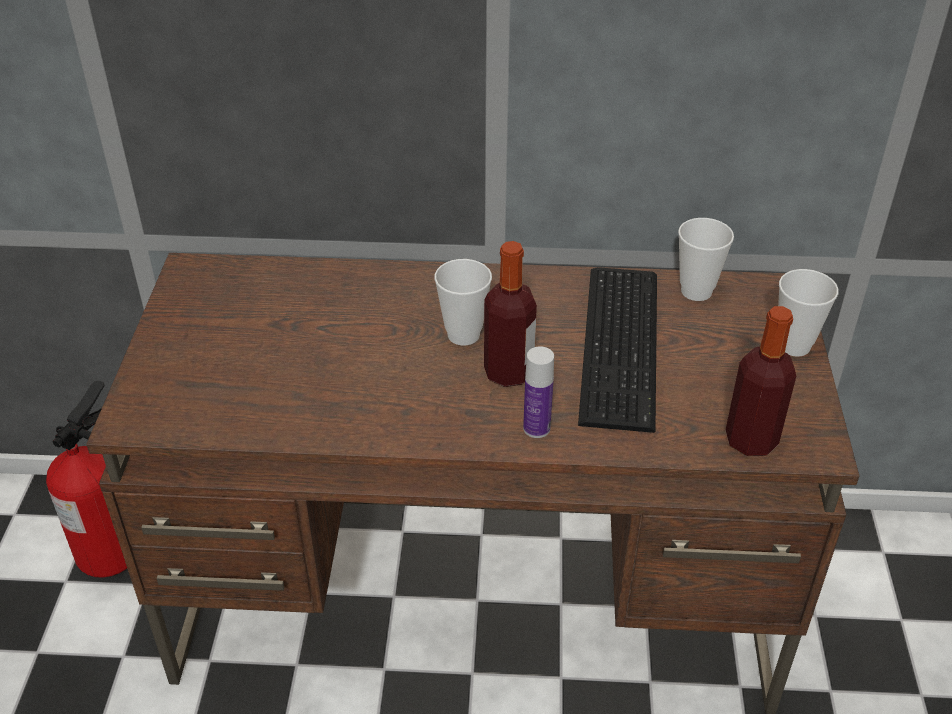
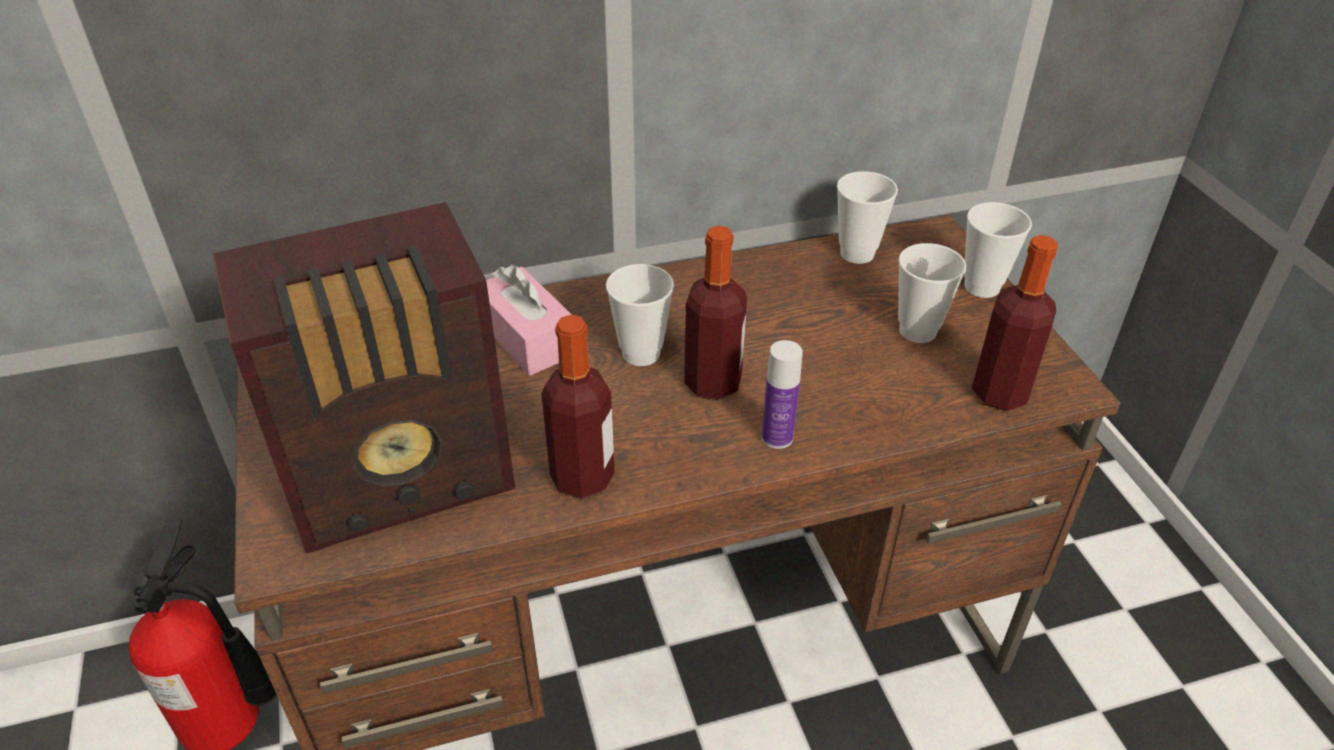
camera: 20 degrees left, 0 degrees up
keyboard [578,267,657,433] -> none
none -> radio [213,202,515,553]
none -> pink tissue box [487,264,572,376]
none -> bottle [541,315,615,499]
none -> cup [898,243,966,343]

